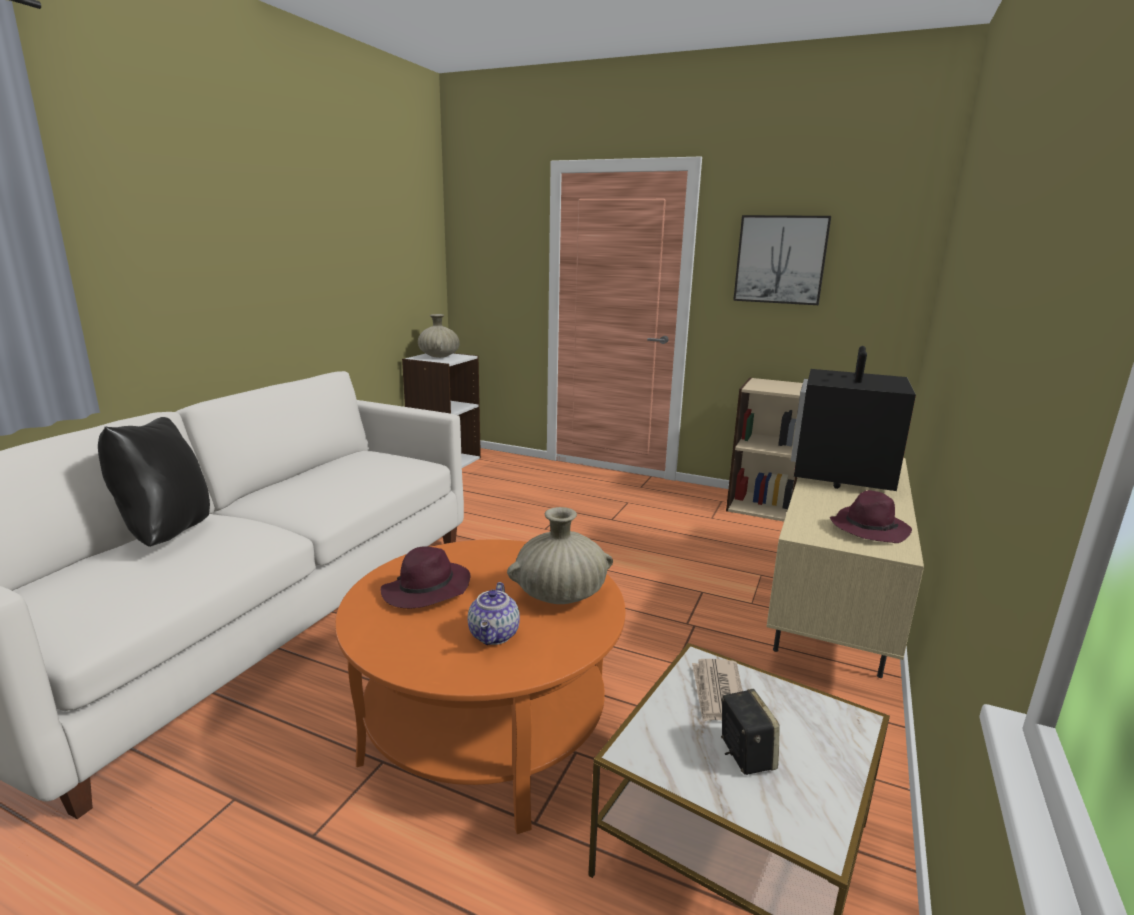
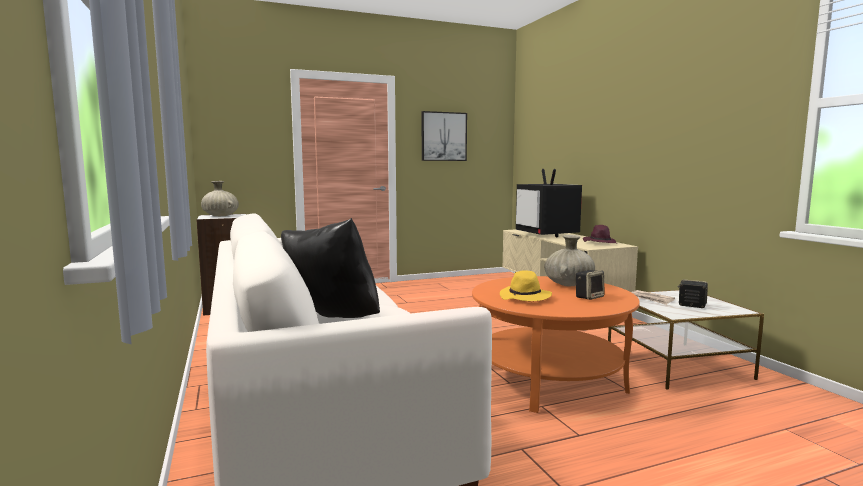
camera: 45 degrees left, 10 degrees down
purple hat [381,546,470,609] -> yellow hat [500,270,552,301]
teapot [468,582,520,645] -> speaker [576,270,605,300]
beige bookcase [726,378,803,521] -> none

